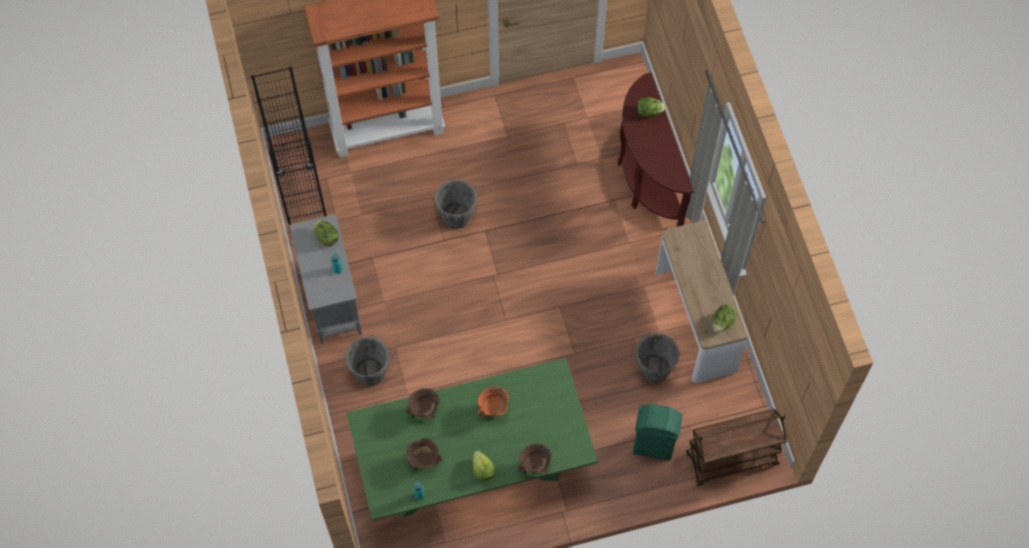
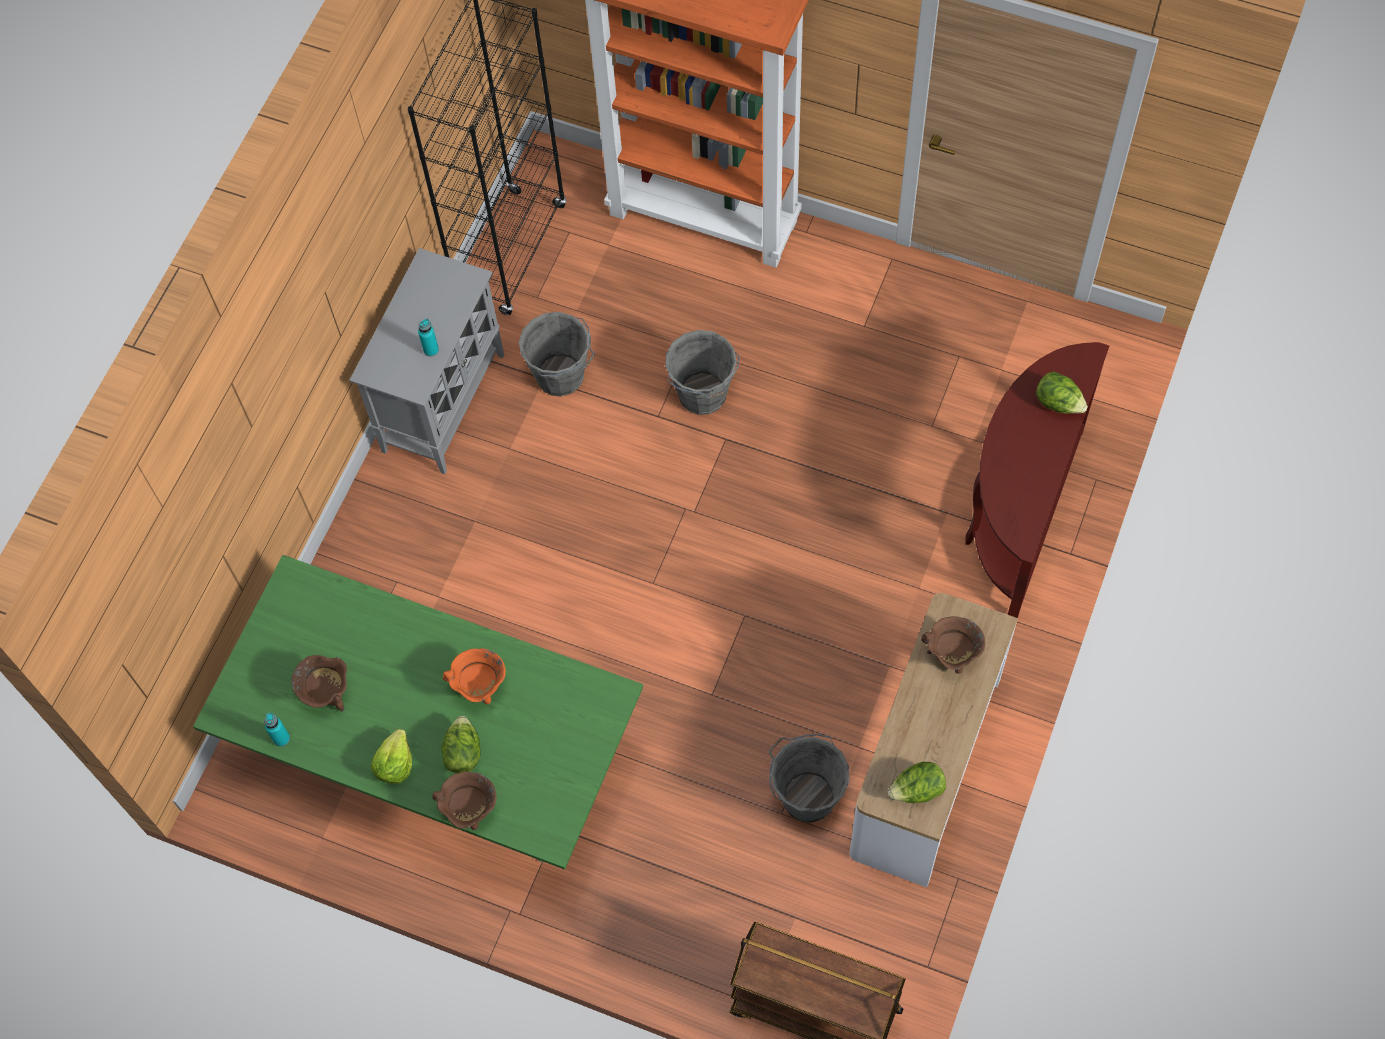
camera: 40 degrees right, 0 degrees up
lettuce [314,220,338,246] -> lettuce moved to [442,716,481,773]
grey bucket [345,335,394,386] -> grey bucket moved to [519,312,595,397]
brown cooking pot [406,388,440,418] -> brown cooking pot moved to [921,616,986,674]
green trash can [633,404,683,461] -> none

